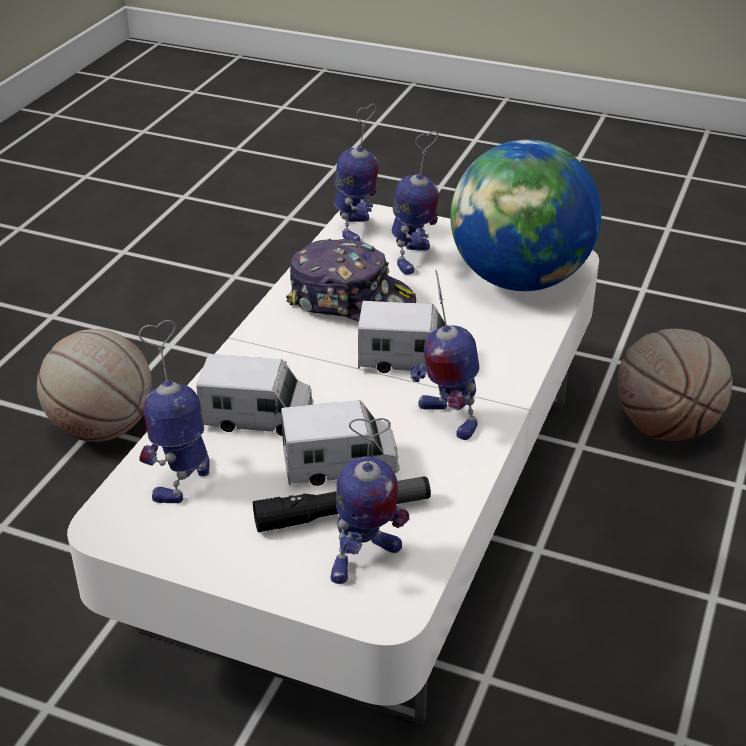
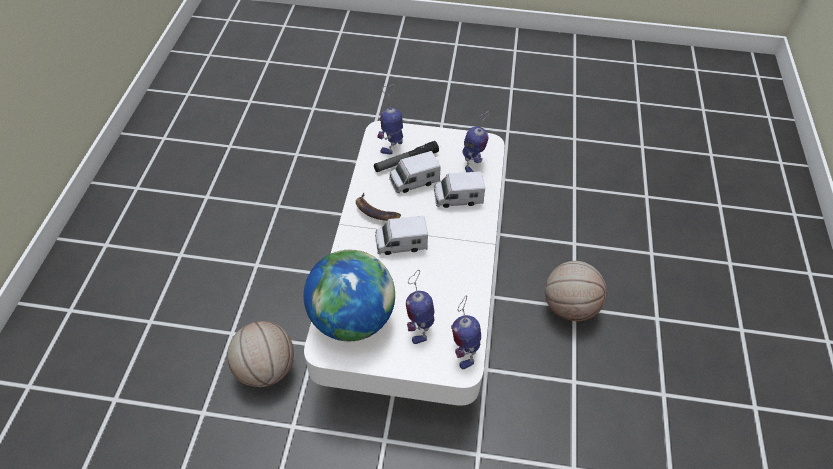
camera: 165 degrees right, 15 degrees up
cap [286,239,416,321] -> none
toy robot [410,270,479,440] -> banana [356,193,401,221]

